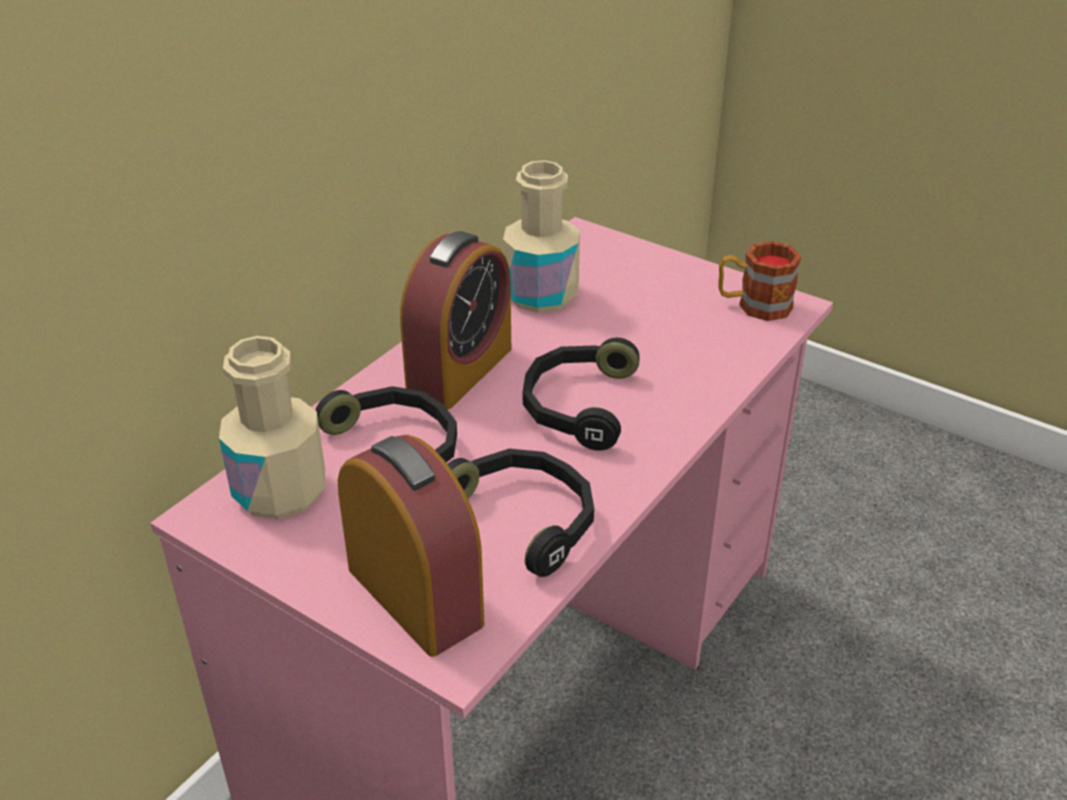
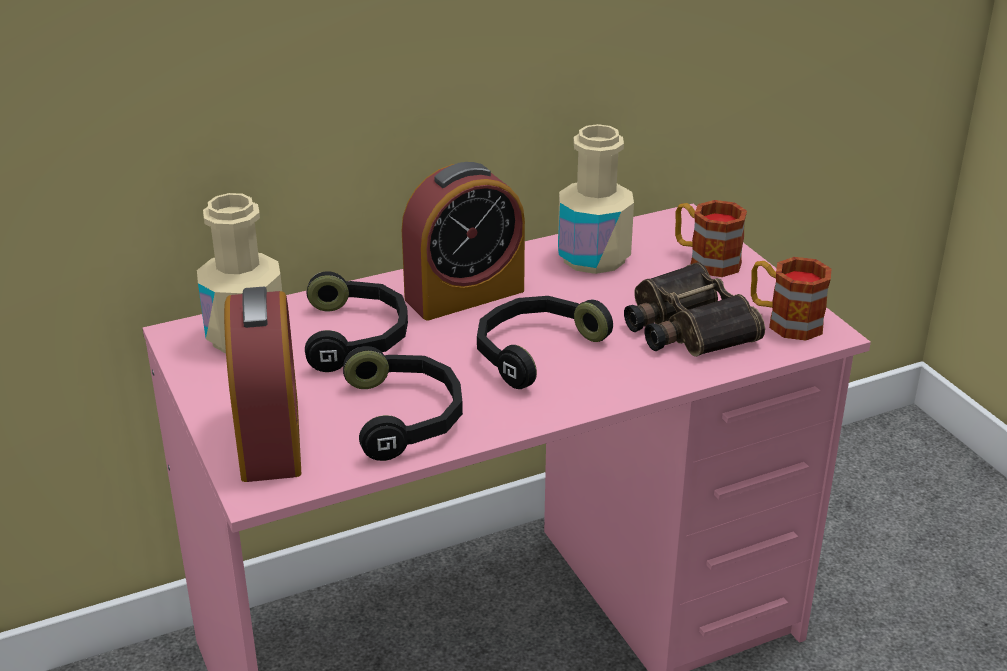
camera: 30 degrees right, 5 degrees down
none -> binoculars [624,262,765,357]
none -> mug [675,200,747,277]

